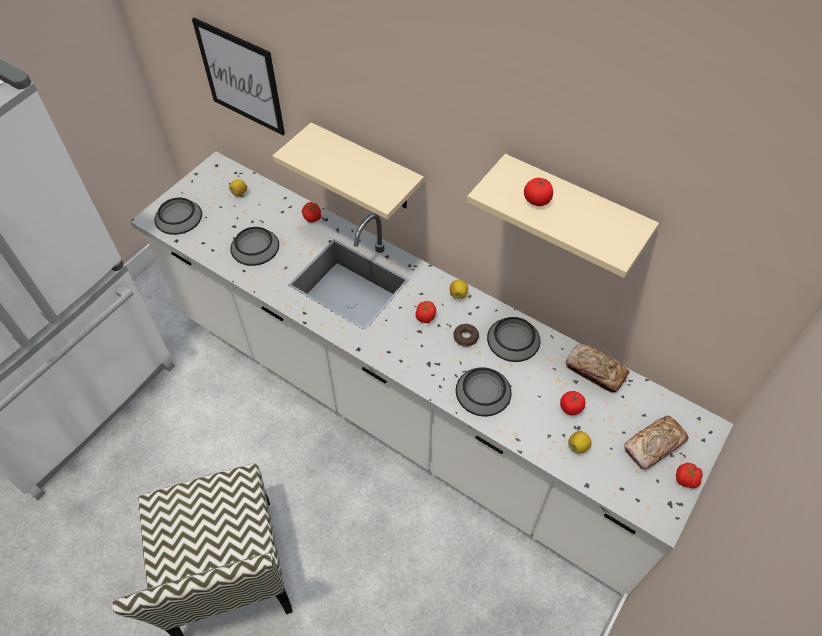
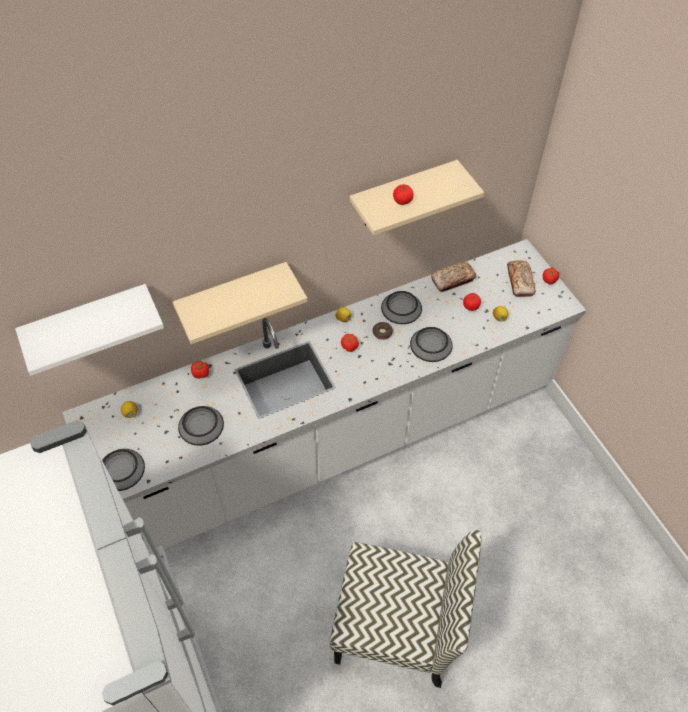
camera: 60 degrees left, 0 degrees up
picture [192,18,285,135] -> white shelf [15,284,164,376]

